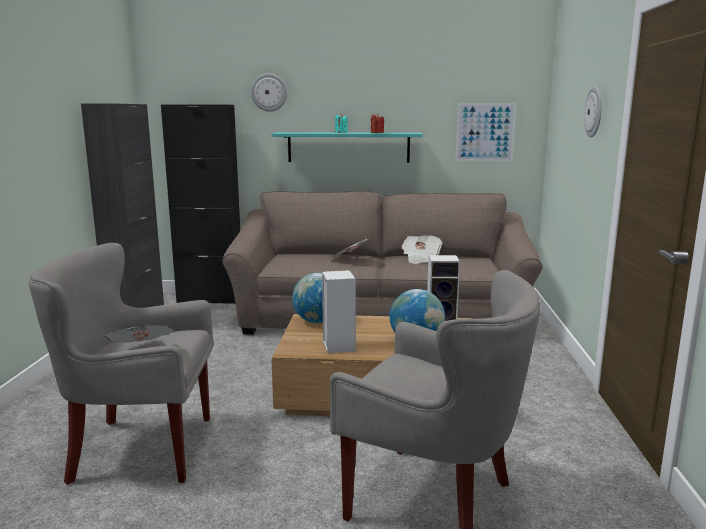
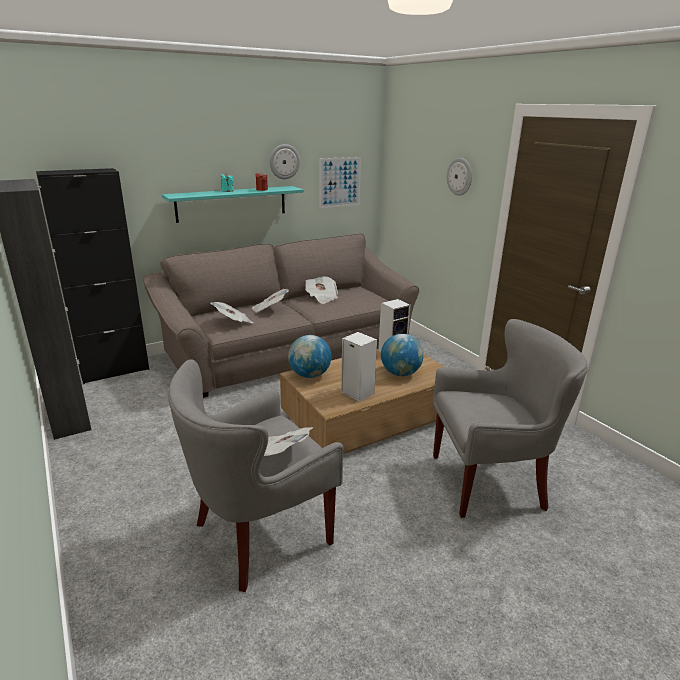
camera: 35 degrees left, 10 degrees up
wall clock [251,73,288,112] -> wall clock moved to [269,144,300,179]
none -> newspaper [211,302,253,323]

